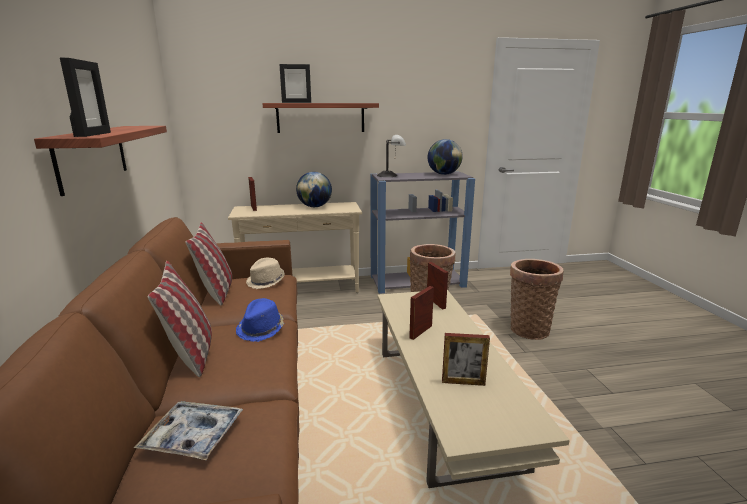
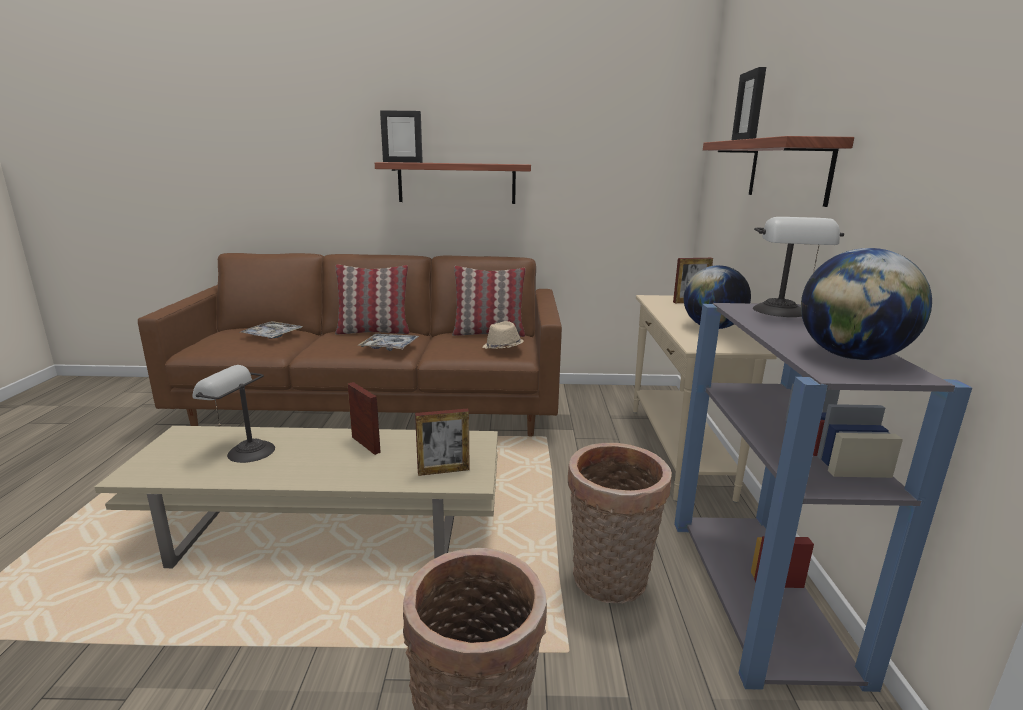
camera: 100 degrees right, 0 degrees up
blue hat [236,298,284,342] -> tray [358,334,419,351]
picture frame [442,333,490,386] -> table lamp [192,365,275,463]

